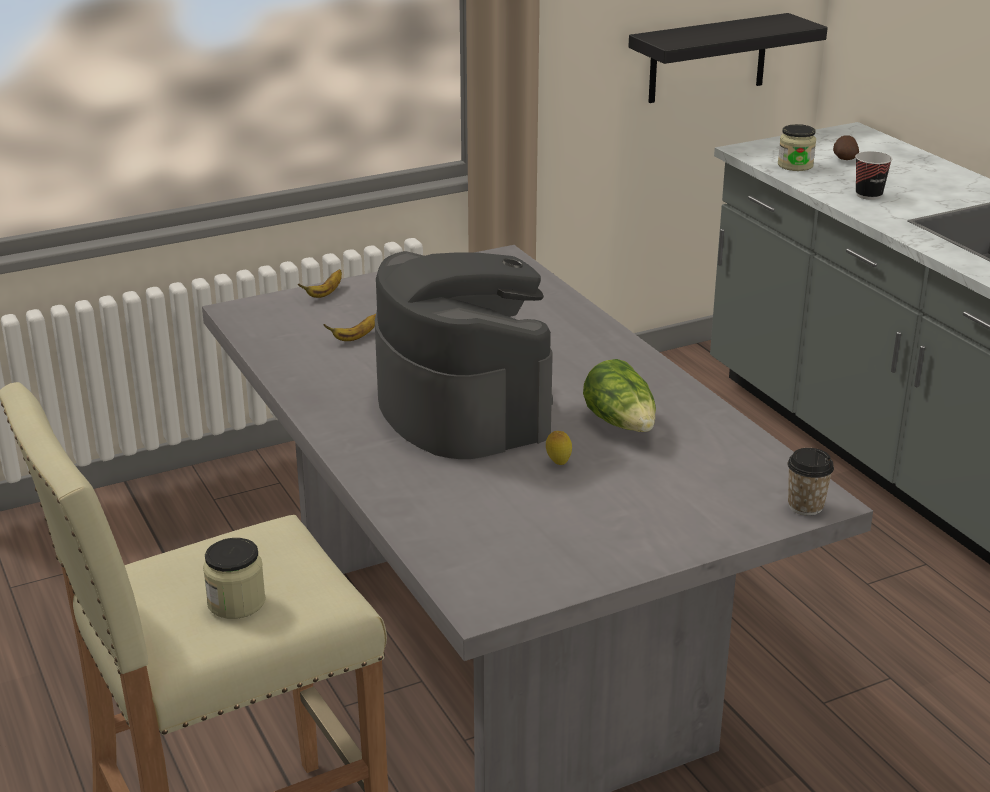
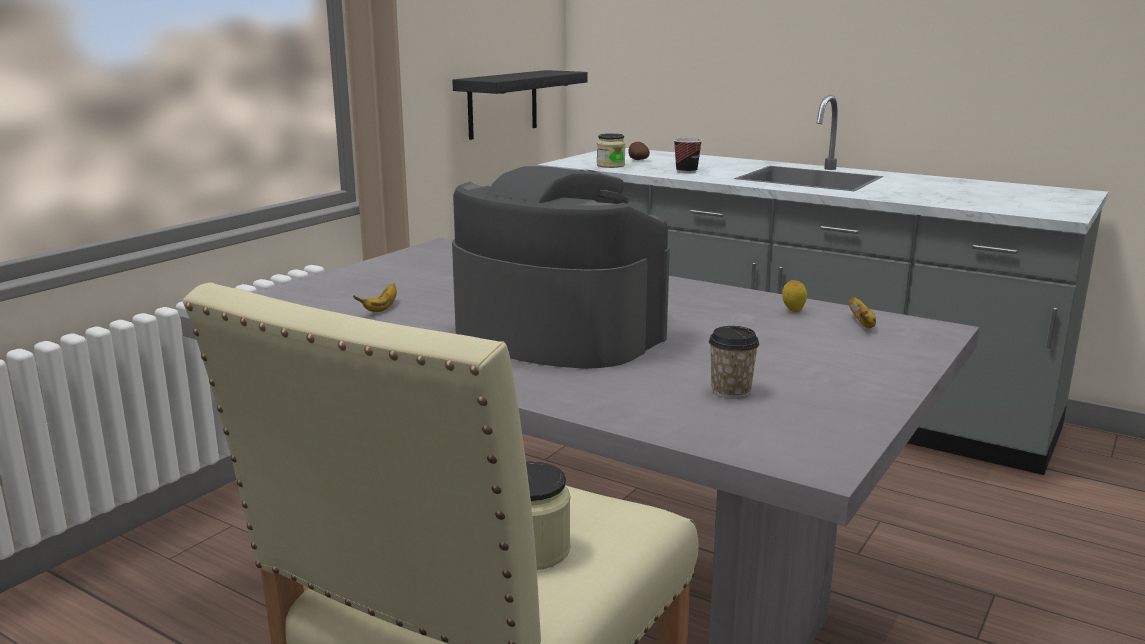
camera: 30 degrees left, 10 degrees down
banana [298,269,342,298] -> banana moved to [849,297,876,328]
lemon [546,431,572,465] -> lemon moved to [782,280,807,312]
lettuce [583,359,656,432] -> none
cup [787,448,834,516] -> cup moved to [709,326,759,399]

